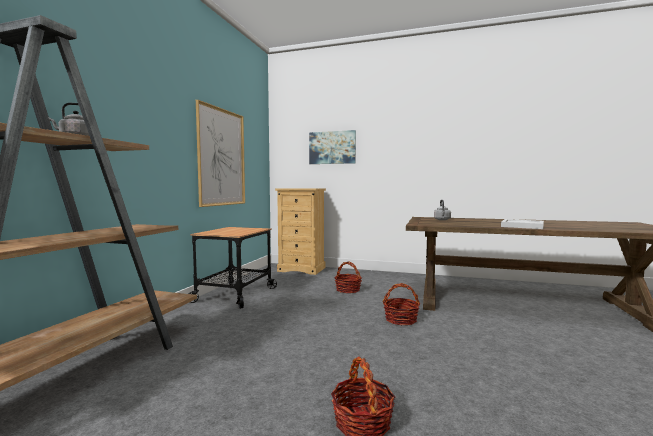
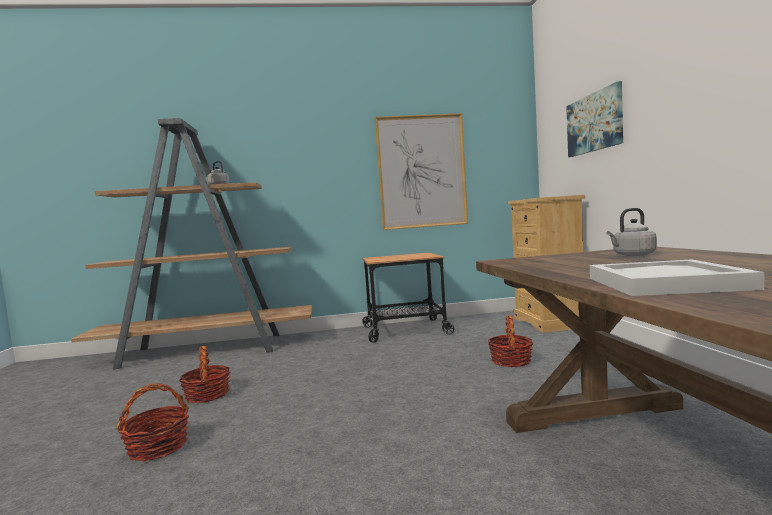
camera: 65 degrees right, 0 degrees up
basket [382,283,420,326] -> basket moved to [179,346,230,403]

